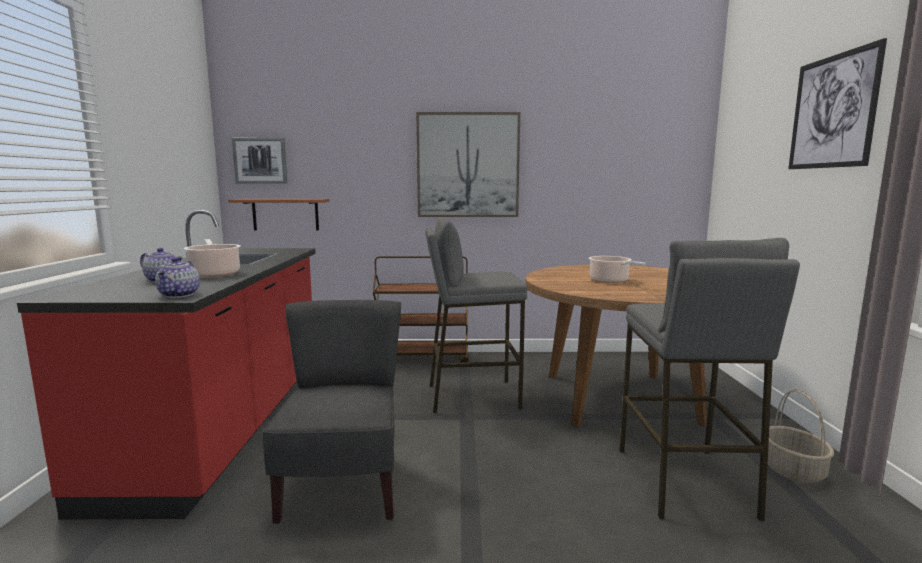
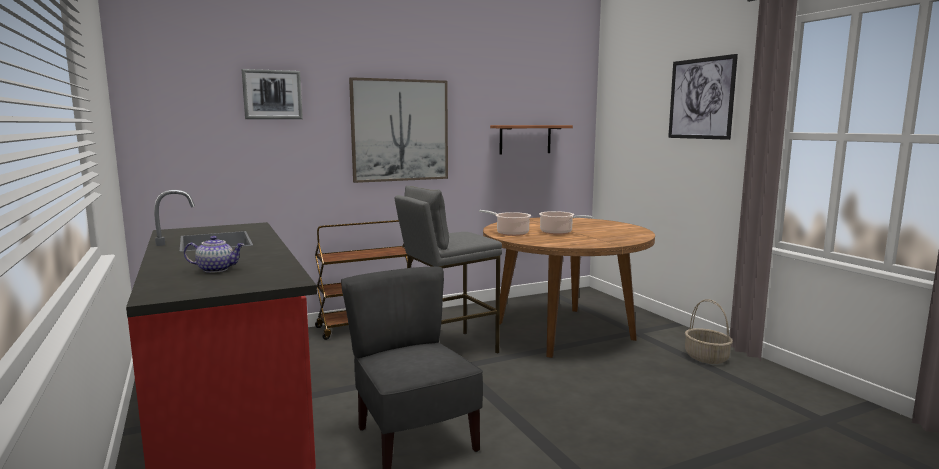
camera: 25 degrees left, 0 degrees up
teapot [155,257,200,298] -> none
cooking pot [184,239,241,277] -> cooking pot moved to [479,210,531,236]
shelf [228,199,329,230] -> shelf moved to [490,125,573,155]
picture [232,138,287,183] -> picture moved to [242,69,303,119]
grey stool [619,238,800,521] -> none

